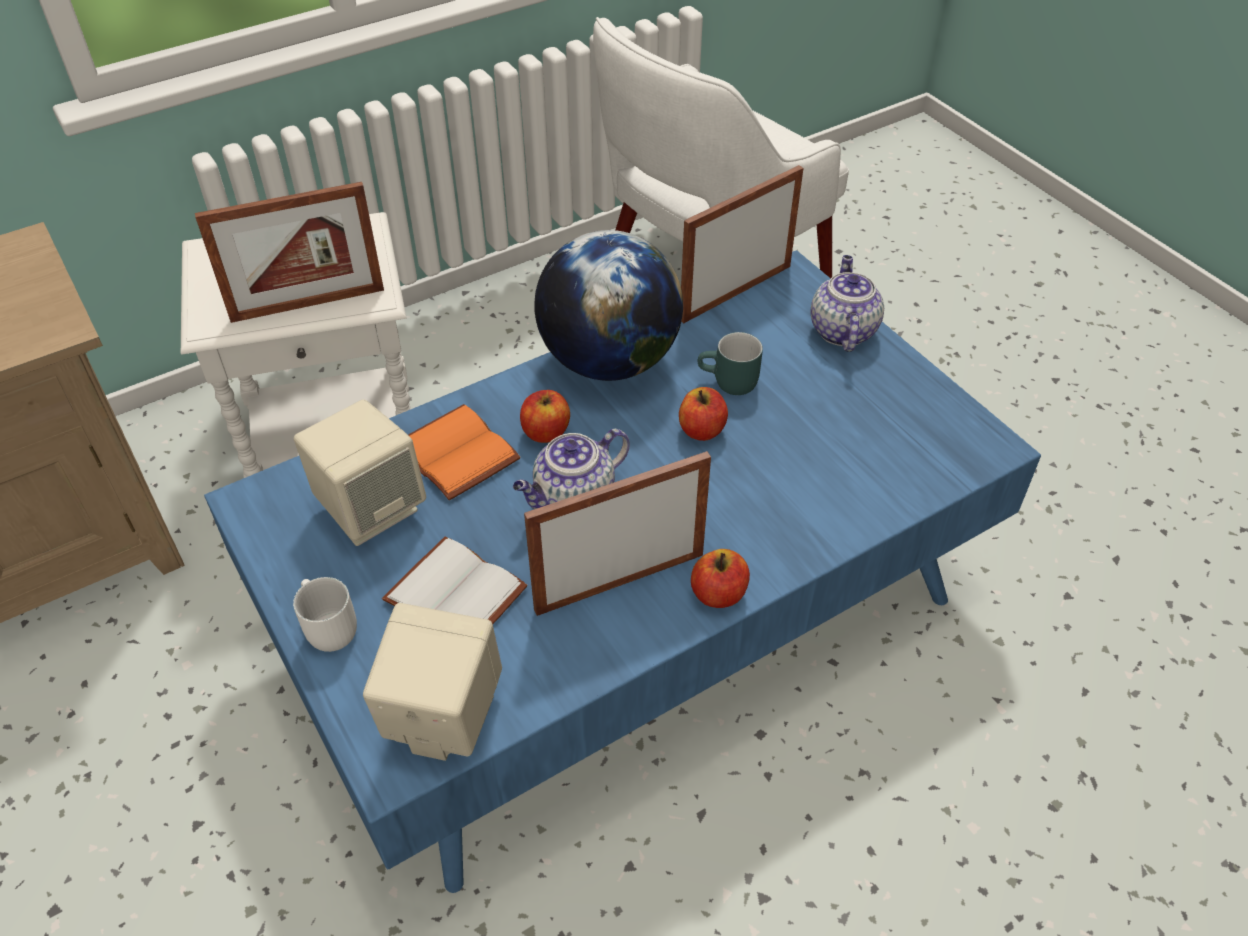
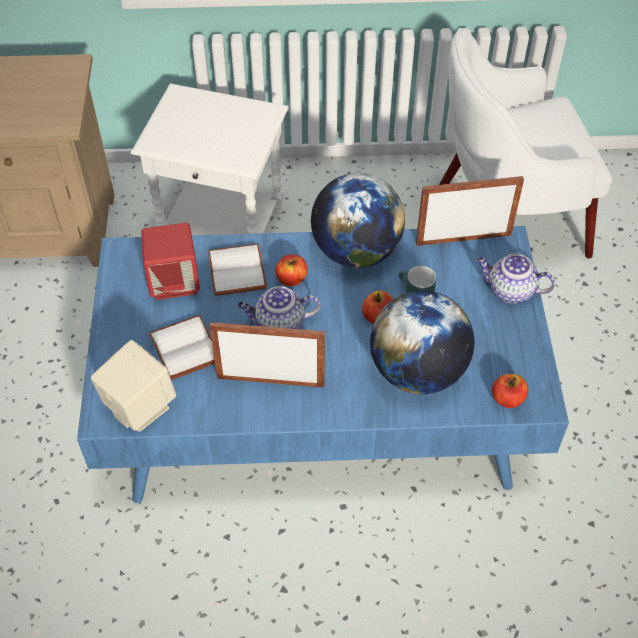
camera: 30 degrees right, 5 degrees up
picture frame [195,182,384,323] -> none
white mug [293,577,357,652] -> none
beige speaker [294,399,426,546] -> red speaker [142,223,200,300]
orange book [408,404,520,500] -> white book [208,244,267,296]
apple [691,549,750,608] -> apple moved to [492,374,528,408]
teapot [810,255,884,352] -> teapot turned 105 degrees counterclockwise [477,254,555,303]
none -> globe [370,290,474,394]

